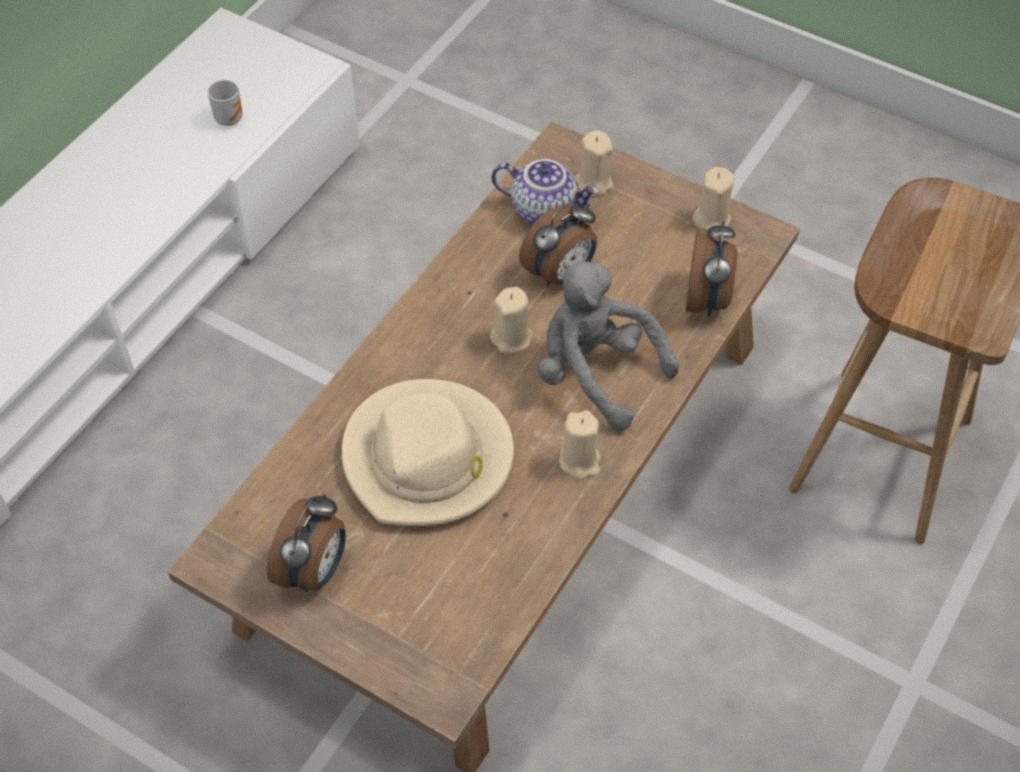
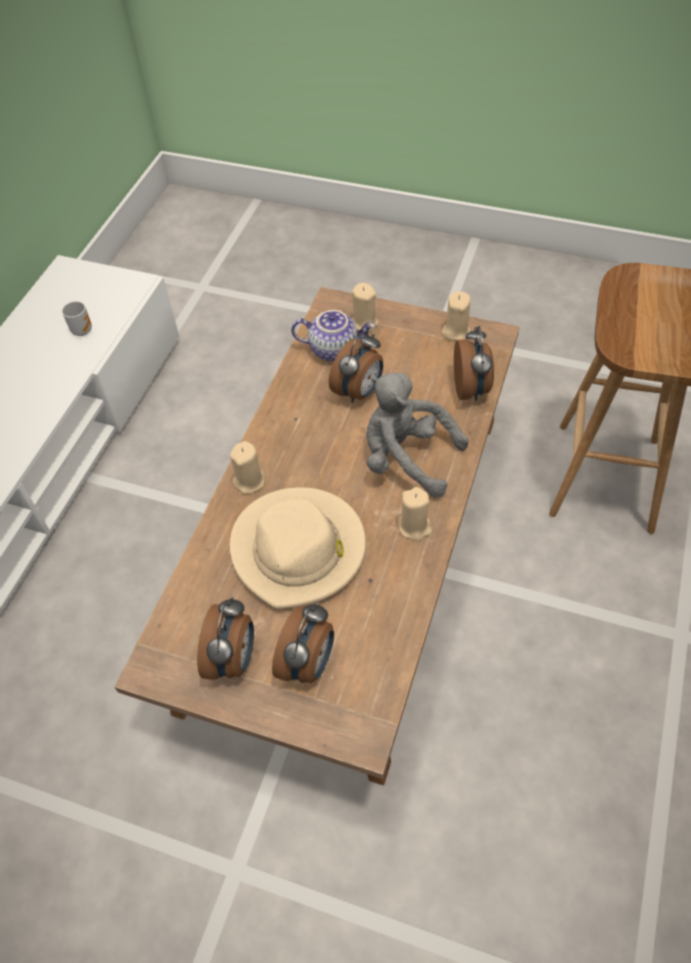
camera: 10 degrees left, 0 degrees up
beige candle [490,287,533,353] -> beige candle moved to [230,441,265,494]
none -> alarm clock [272,602,334,683]

